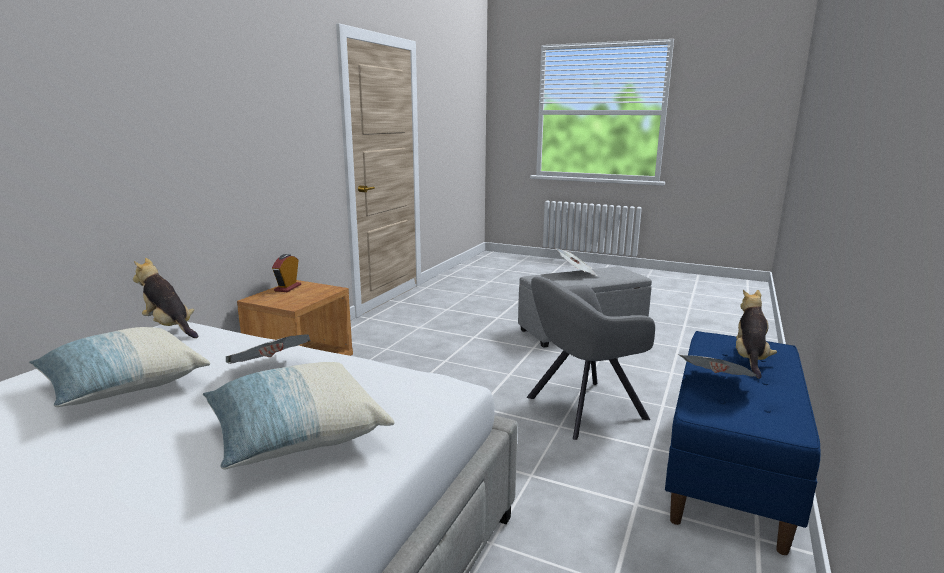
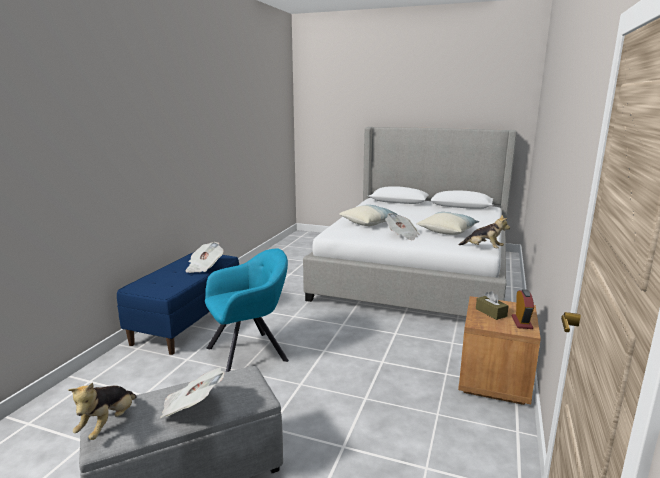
camera: 175 degrees right, 0 degrees up
grey armchair [527,277,655,440] -> turquoise armchair [205,249,289,372]
plush toy [736,290,777,379] -> plush toy moved to [68,382,137,440]
none -> brown tissue box [476,291,509,320]

